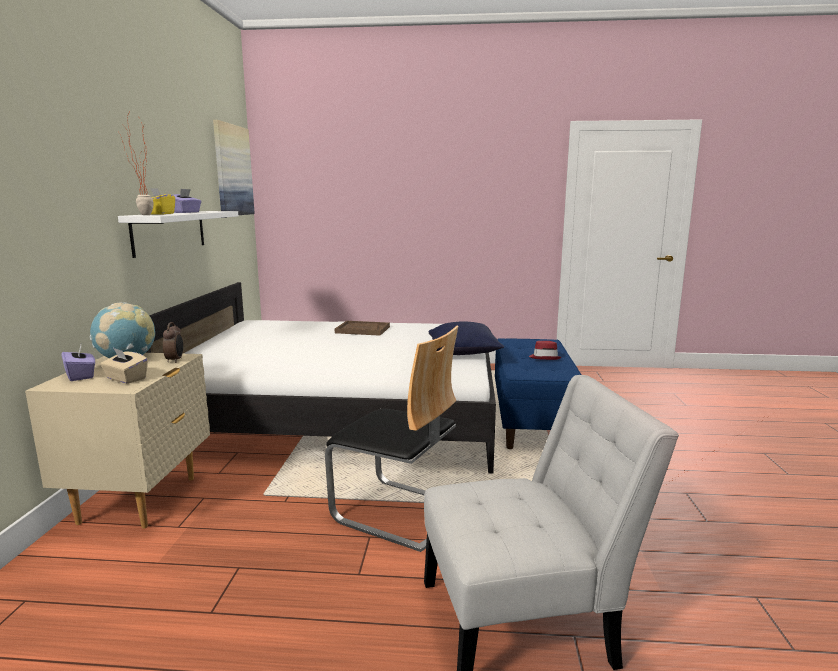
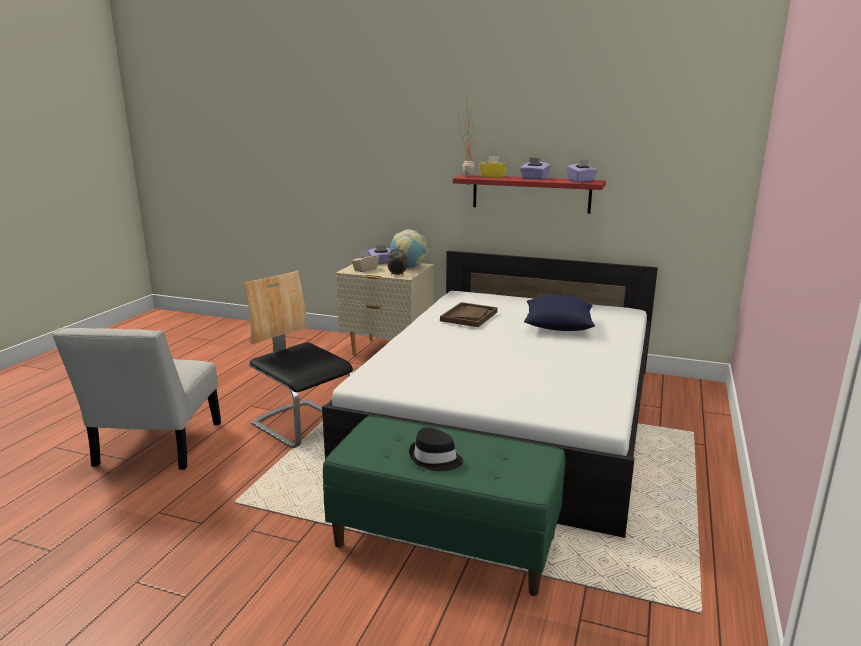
camera: 105 degrees right, 5 degrees up
white shelf [118,211,238,258] -> red shelf [453,175,606,214]
picture [213,120,255,215] -> none
chair [325,325,458,552] -> chair turned 90 degrees clockwise [244,271,354,448]
brown tray [335,321,390,336] -> brown tray moved to [440,302,498,327]
blue pillow [429,321,504,355] -> blue pillow moved to [524,295,595,331]
blue bench [495,338,582,449] -> green bench [323,416,565,596]
red hat [529,341,561,360] -> black hat [409,427,463,471]
none -> purple tissue box [567,159,598,182]

